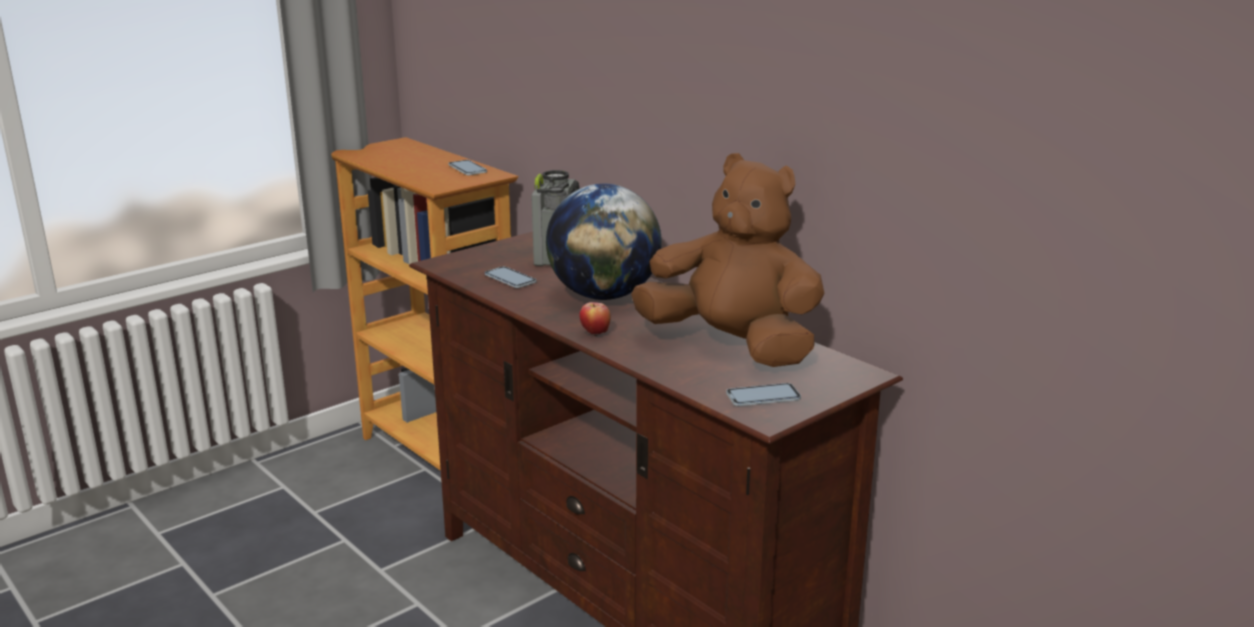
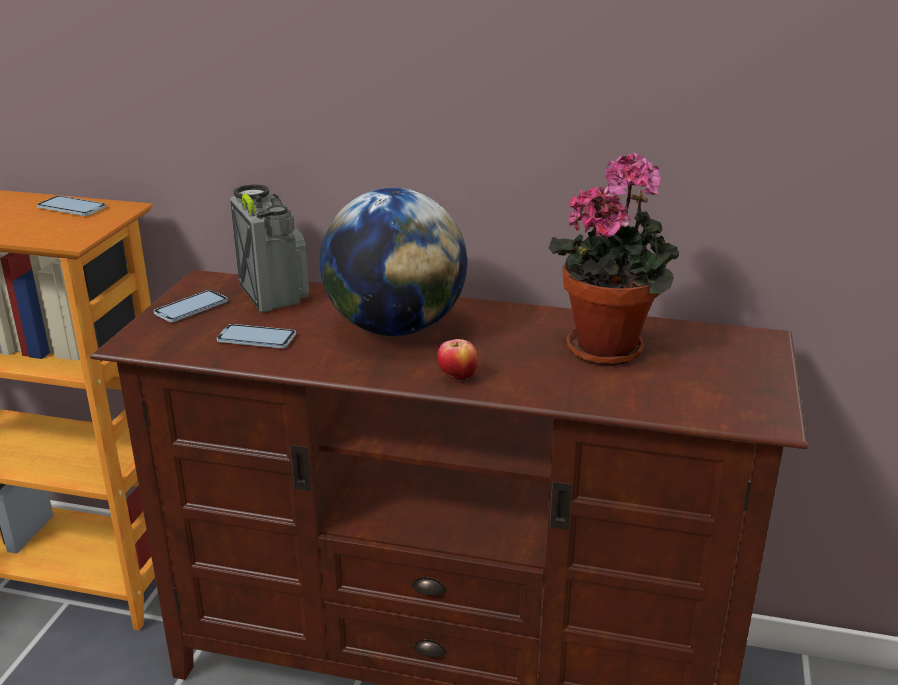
camera: 35 degrees left, 5 degrees up
brown plush toy [631,153,824,367] -> potted plant [549,152,679,365]
phone [726,383,801,406] -> phone moved to [154,290,228,322]

